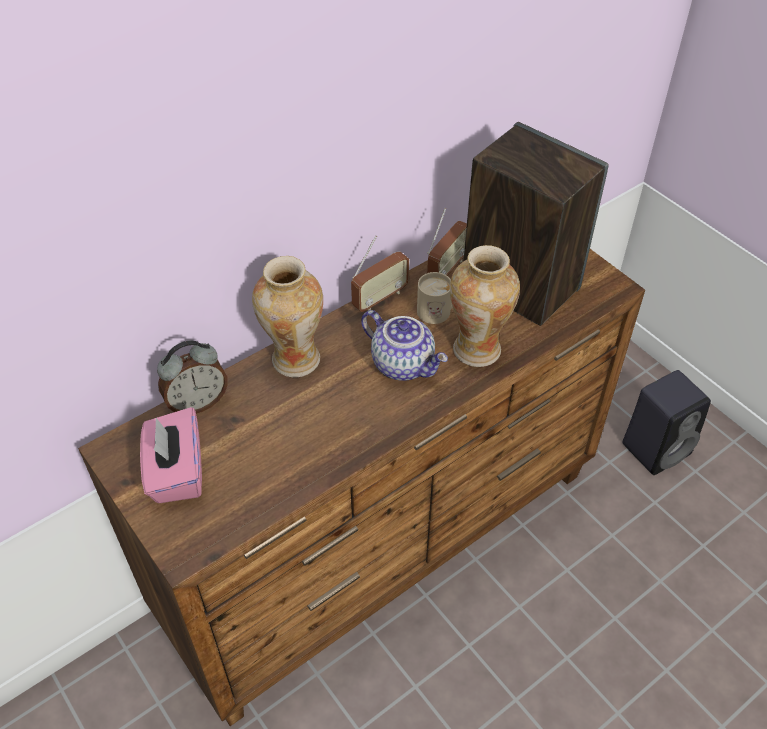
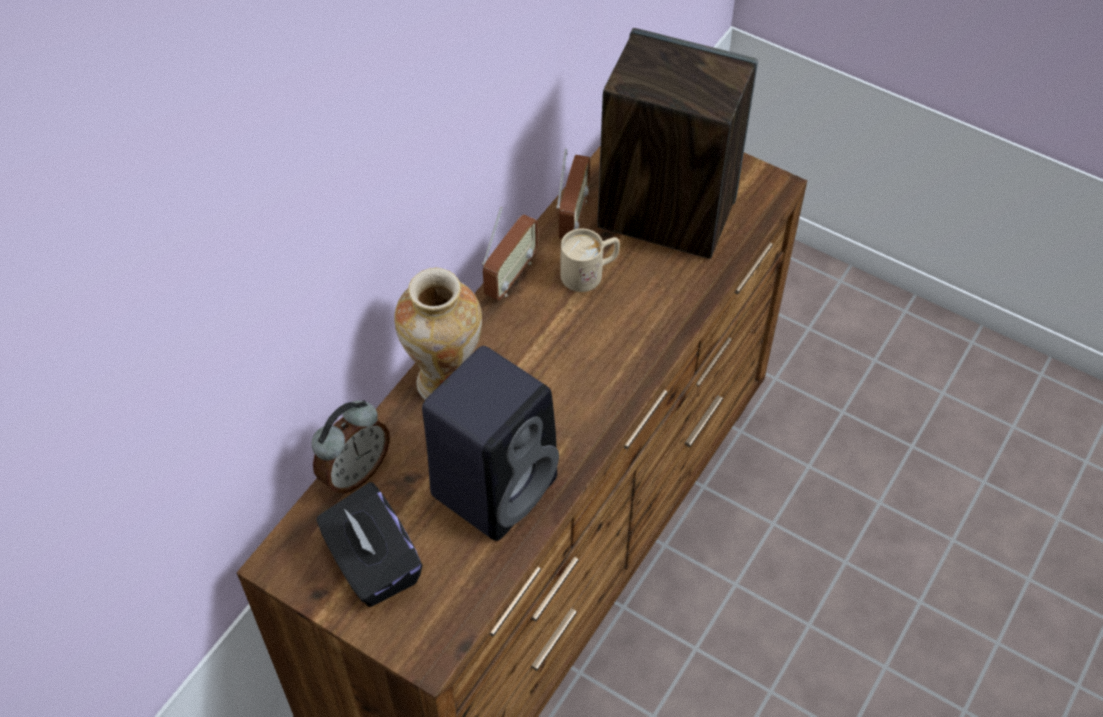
camera: 20 degrees left, 5 degrees up
pink tissue box [140,407,202,503] -> black tissue box [316,482,423,607]
teapot [361,310,448,381] -> none
vase [450,245,520,367] -> none
black speaker [622,370,711,475] -> black speaker moved to [422,346,559,541]

